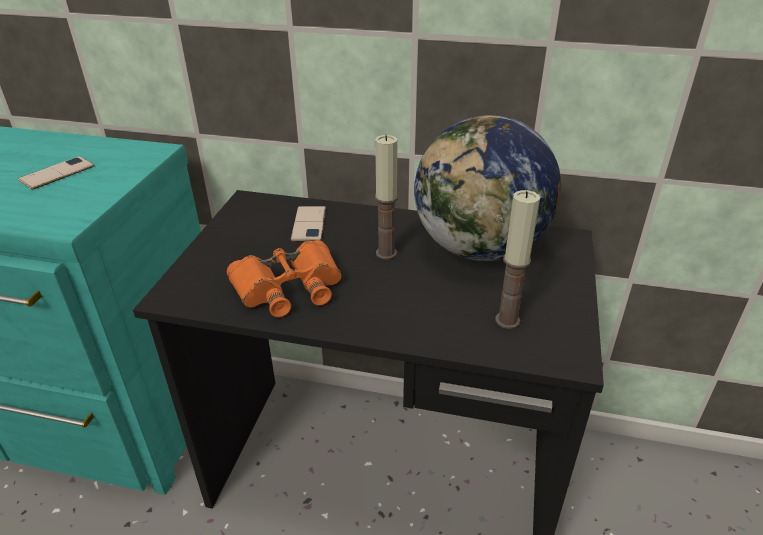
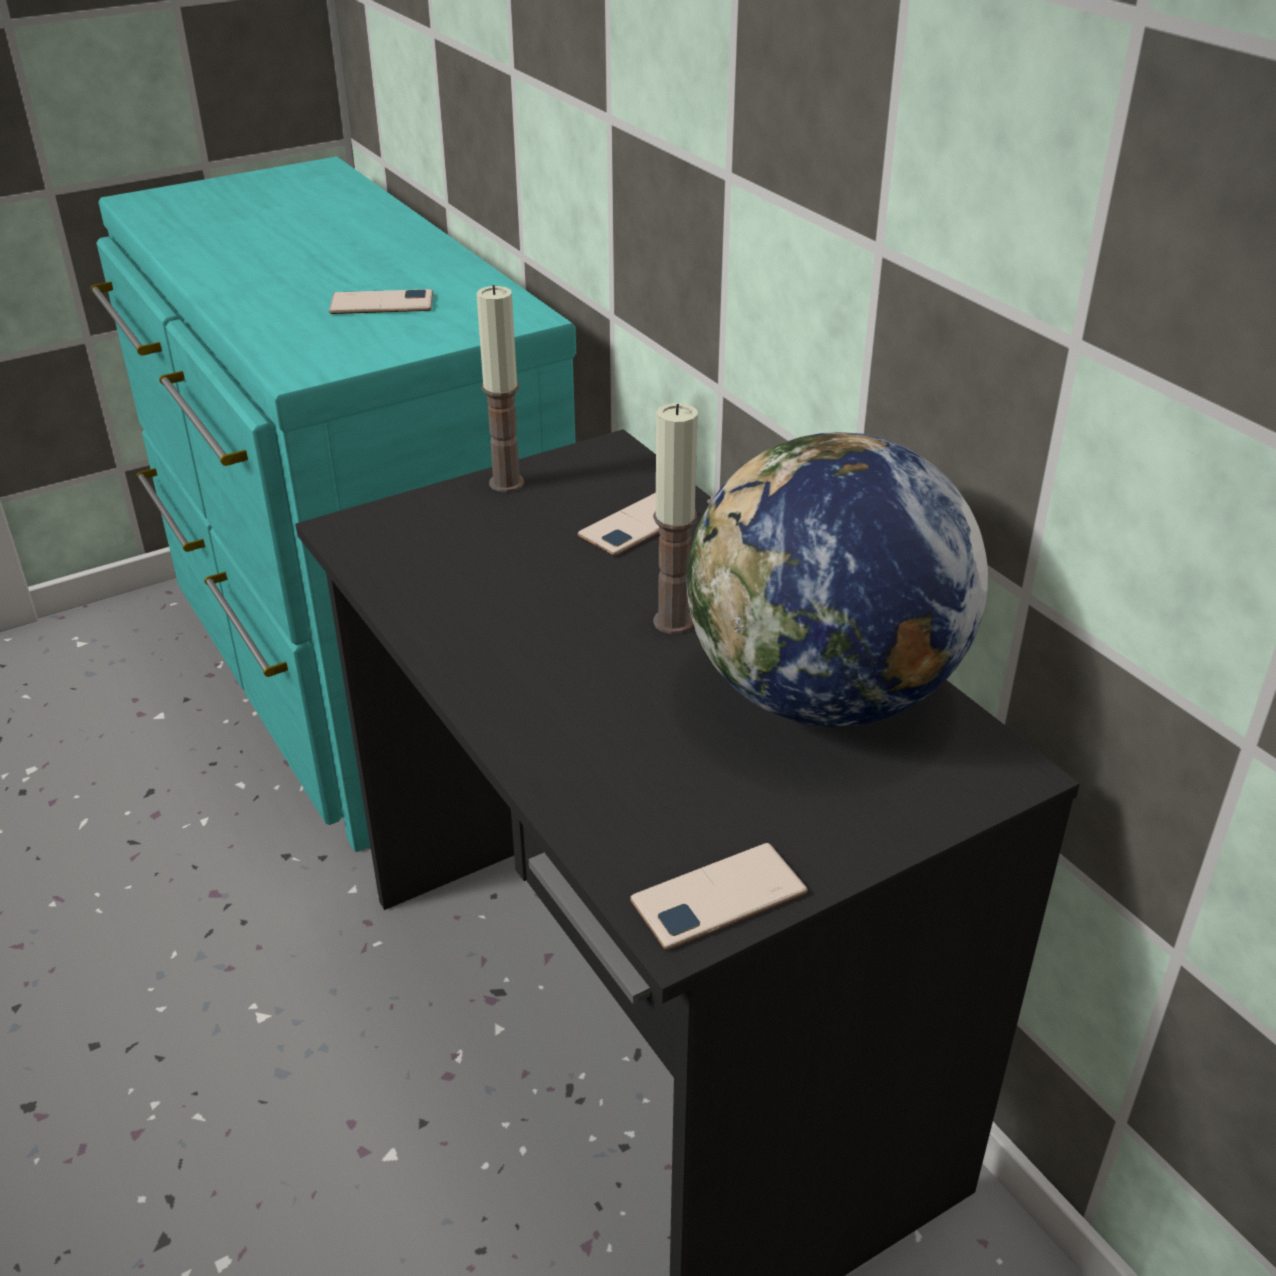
camera: 45 degrees right, 0 degrees up
orange binoculars [227,240,342,317] -> none
candle [495,190,540,329] -> candle moved to [477,285,524,492]
none -> phone [630,843,808,950]

